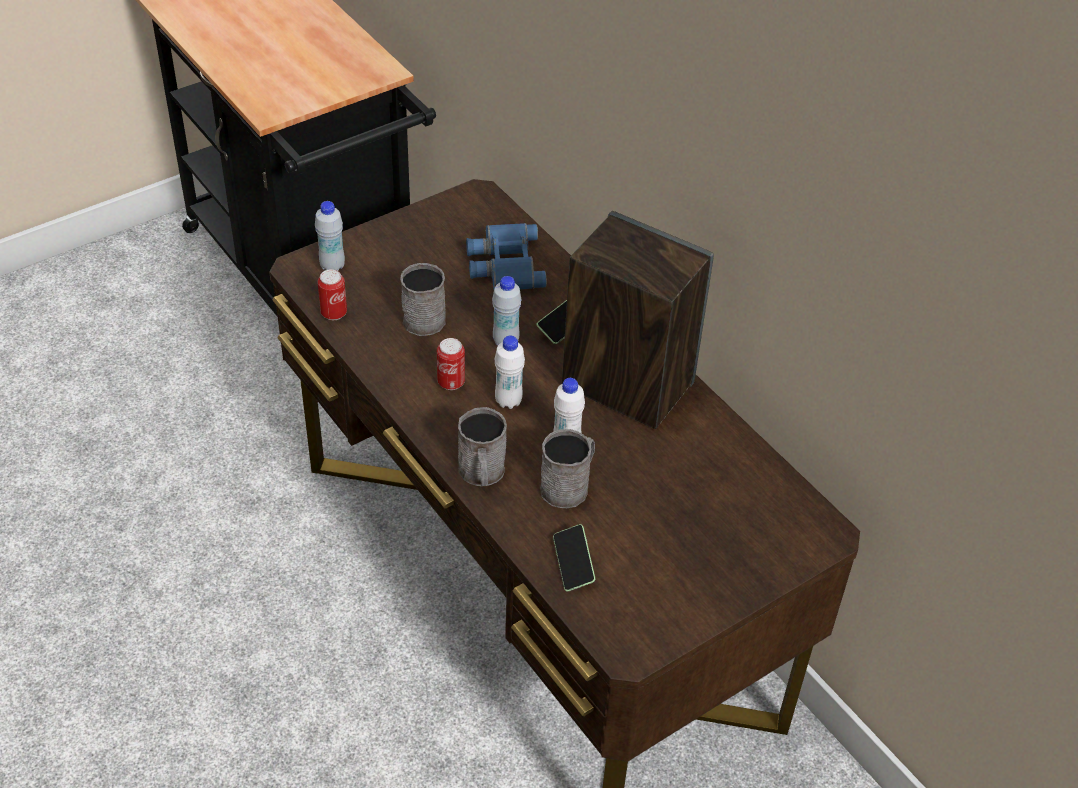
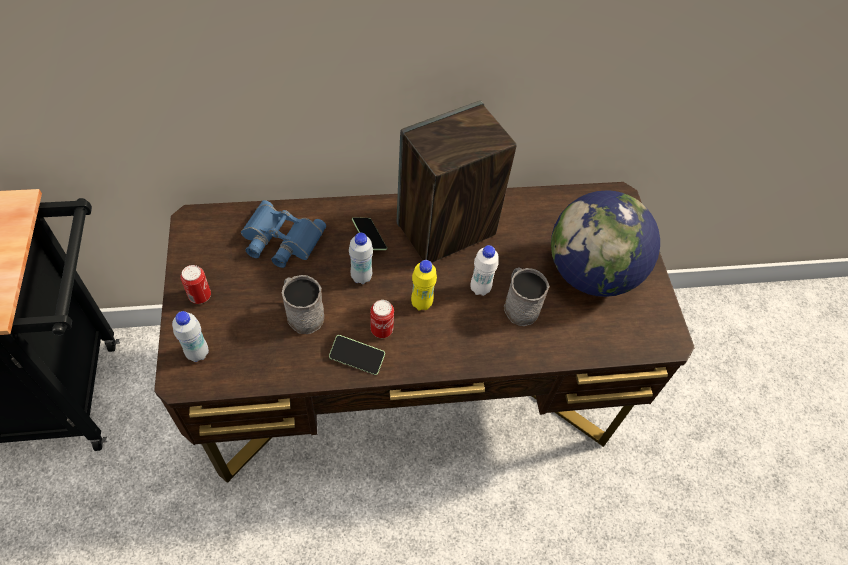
camera: 65 degrees left, 10 degrees up
can [318,269,347,320] -> can moved to [180,265,211,304]
grey mug [458,407,507,486] -> none
white bottle [495,335,525,409] -> yellow bottle [411,260,437,311]
phone [553,524,595,592] -> phone moved to [329,335,385,375]
none -> globe [551,190,660,297]

